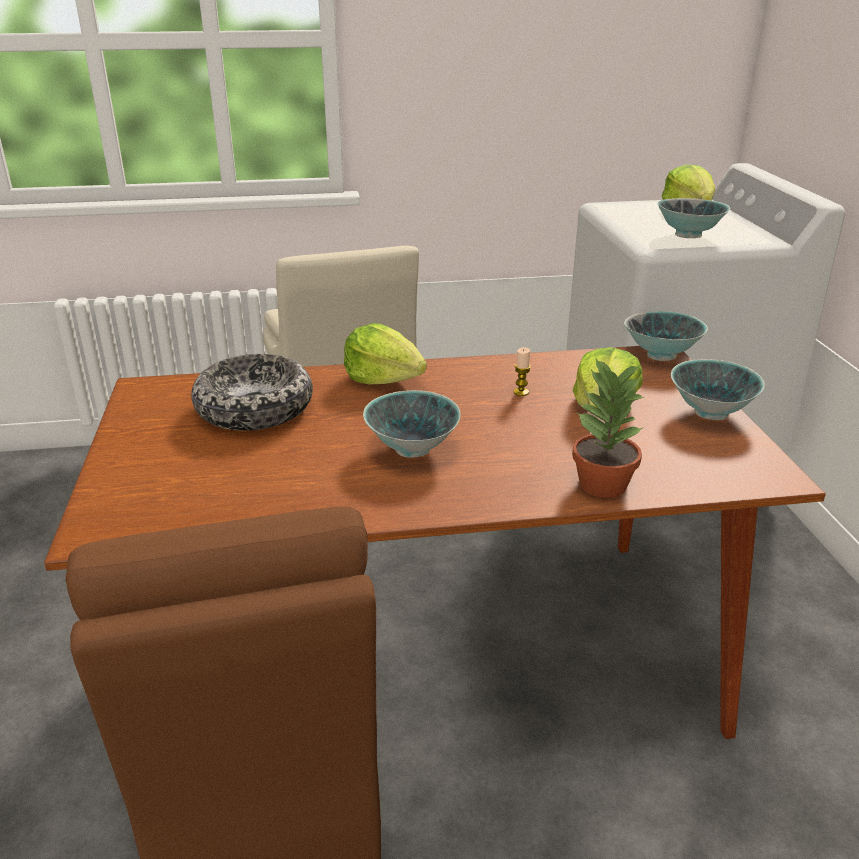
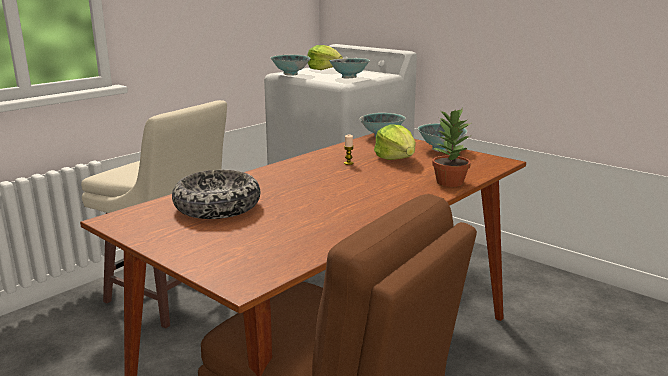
camera: 40 degrees left, 10 degrees down
lettuce [344,323,427,384] -> none
bowl [363,390,461,458] -> bowl moved to [270,55,311,76]

